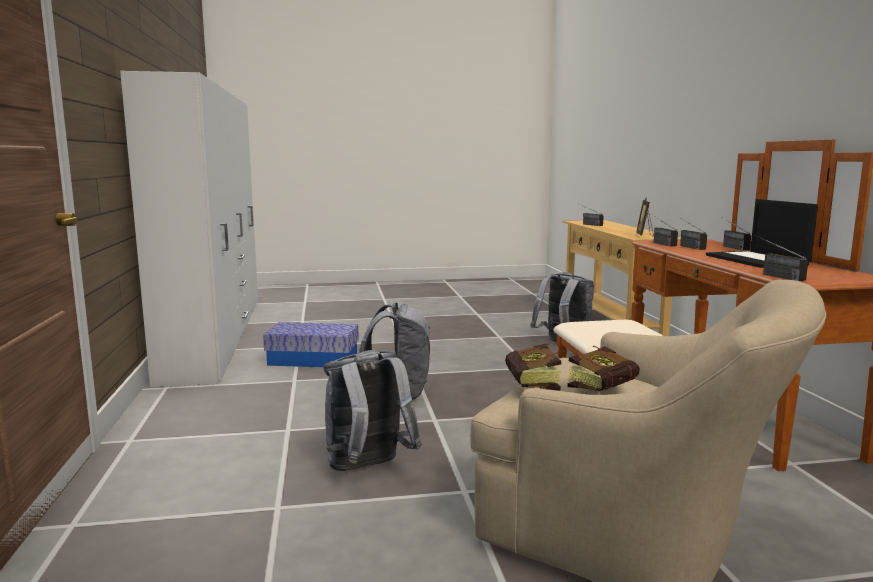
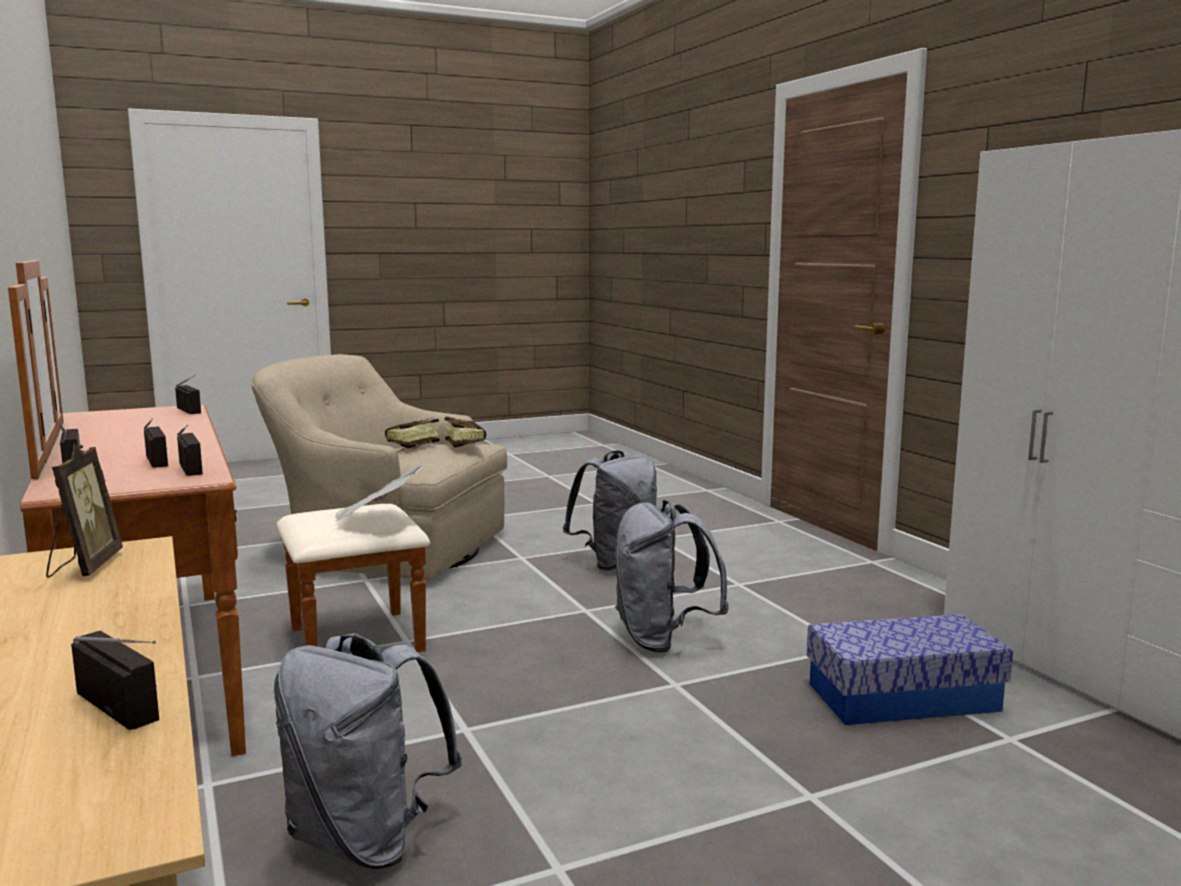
camera: 165 degrees right, 0 degrees up
laptop [706,199,818,268] -> none
none -> newspaper [335,465,423,521]

